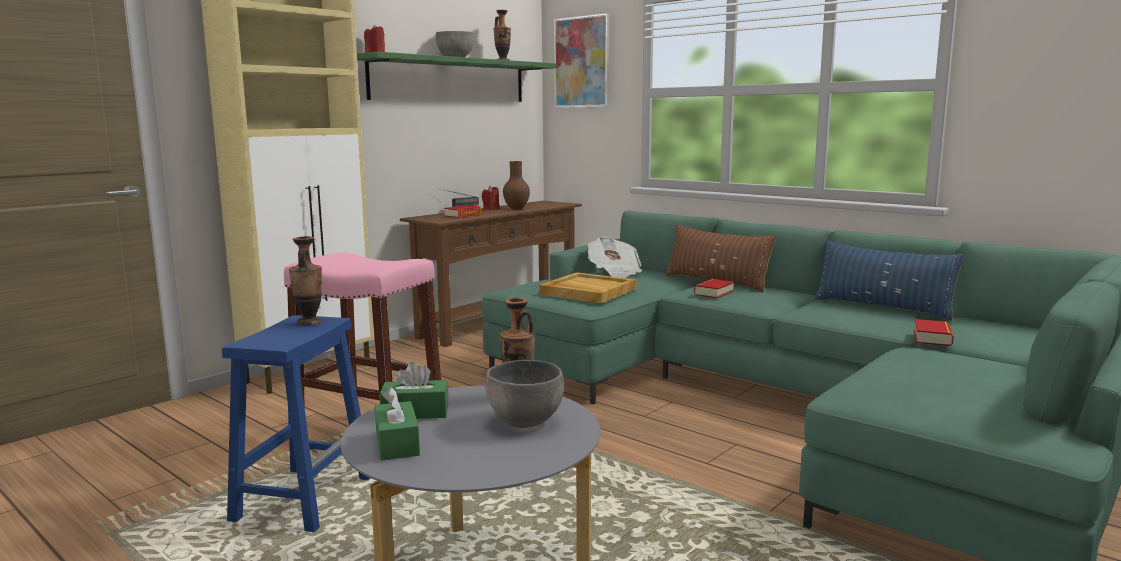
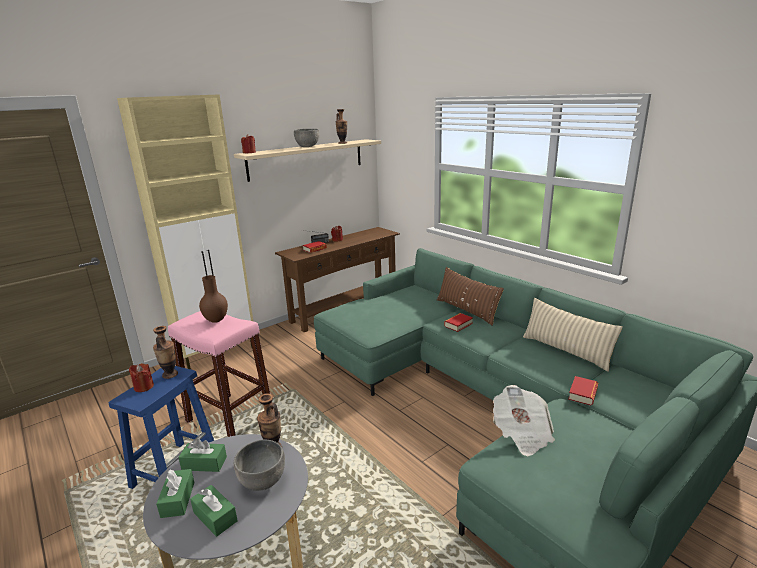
camera: 10 degrees right, 10 degrees up
green shelf [357,51,556,102] -> beige shelf [234,139,381,182]
brown vase [503,161,530,210] -> brown vase moved to [199,275,228,323]
beige tray [539,272,636,303] -> none
picture [554,13,610,108] -> none
newspaper [588,237,642,278] -> newspaper moved to [493,385,555,456]
blue pillow [814,240,964,321] -> beige pillow [523,298,623,372]
none -> red candle [129,363,154,392]
none -> green tissue box [190,485,238,537]

